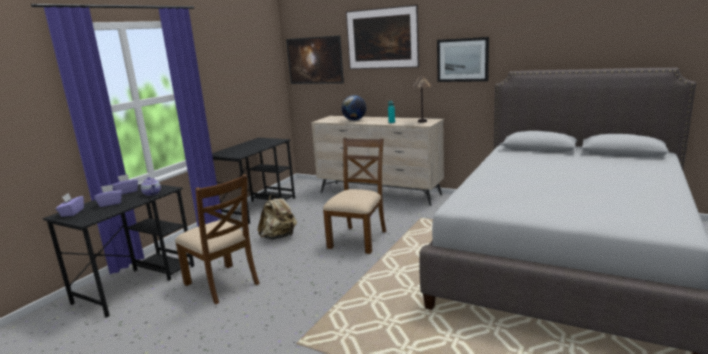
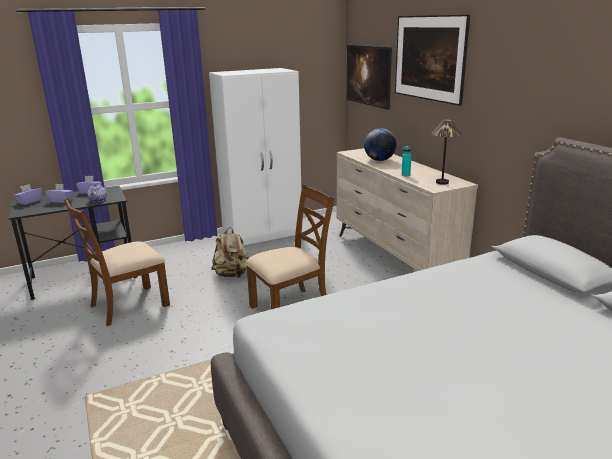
camera: 35 degrees right, 5 degrees up
brown chair [175,174,260,304] -> brown chair turned 60 degrees clockwise [63,197,170,326]
black desk [212,138,295,224] -> white wardrobe [209,68,301,245]
picture [437,37,489,82] -> none

